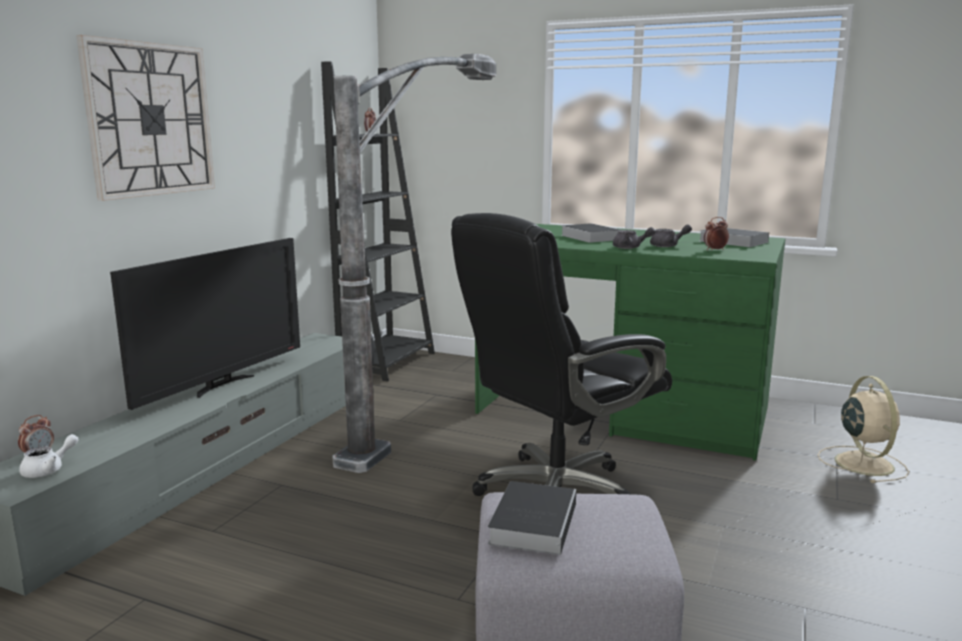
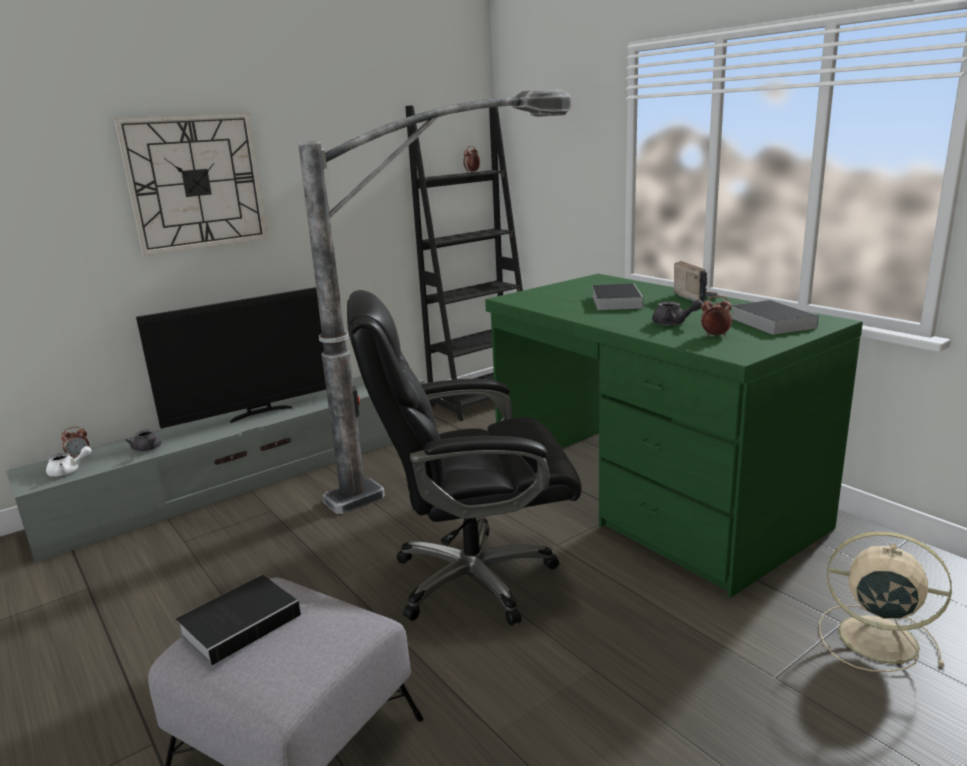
camera: 30 degrees right, 5 degrees up
grey teapot [613,227,656,249] -> grey teapot moved to [125,429,162,451]
beige fan [818,376,909,483] -> beige fan turned 90 degrees counterclockwise [819,531,952,672]
none -> radio [674,261,720,303]

